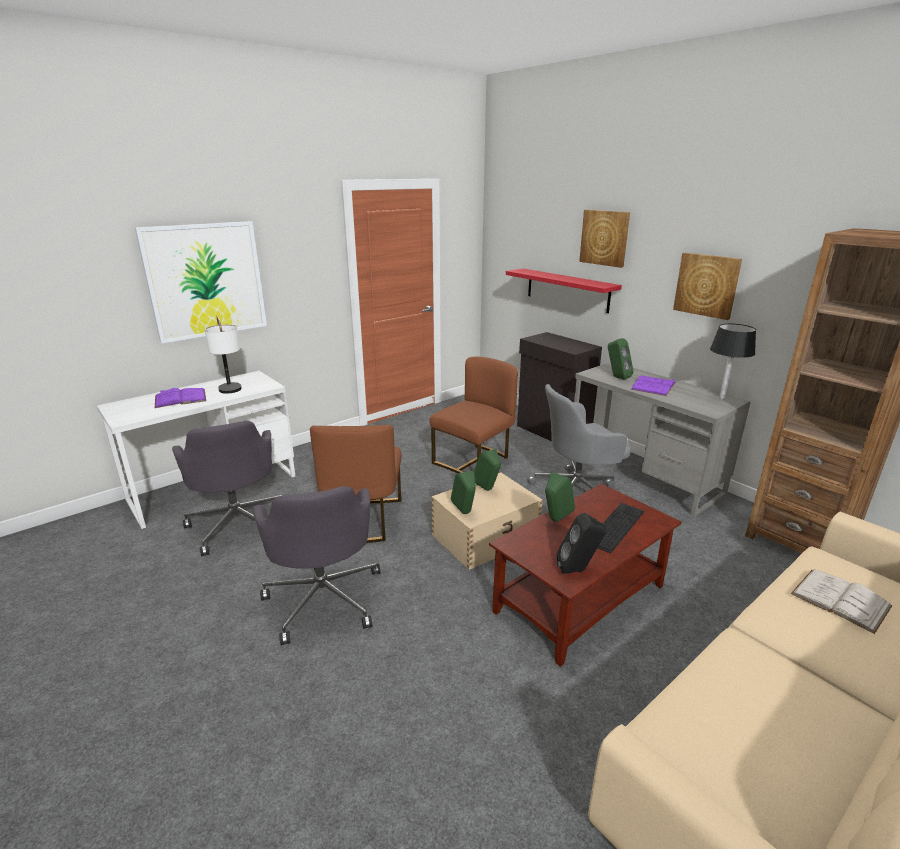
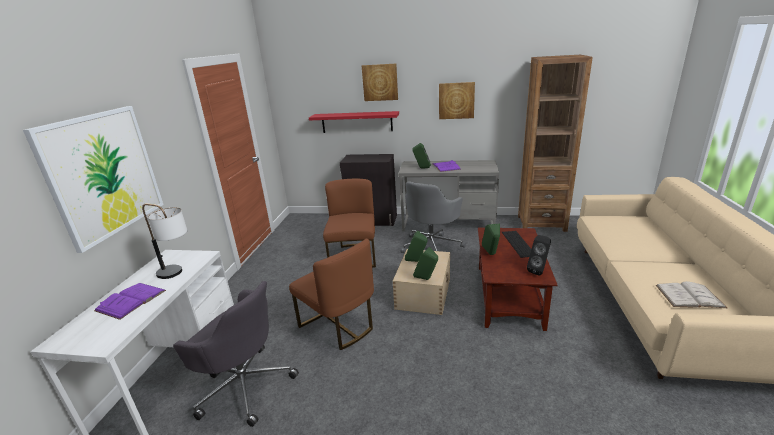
camera: 40 degrees left, 0 degrees up
grey office chair [253,486,380,645] -> none
black table lamp [710,324,756,399] -> none
white book [791,569,892,634] -> white book moved to [656,281,727,308]

